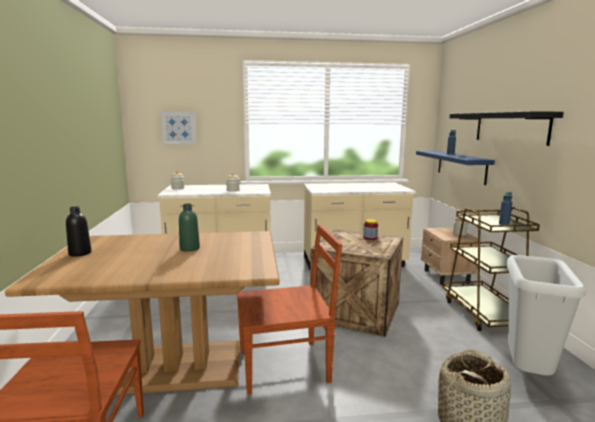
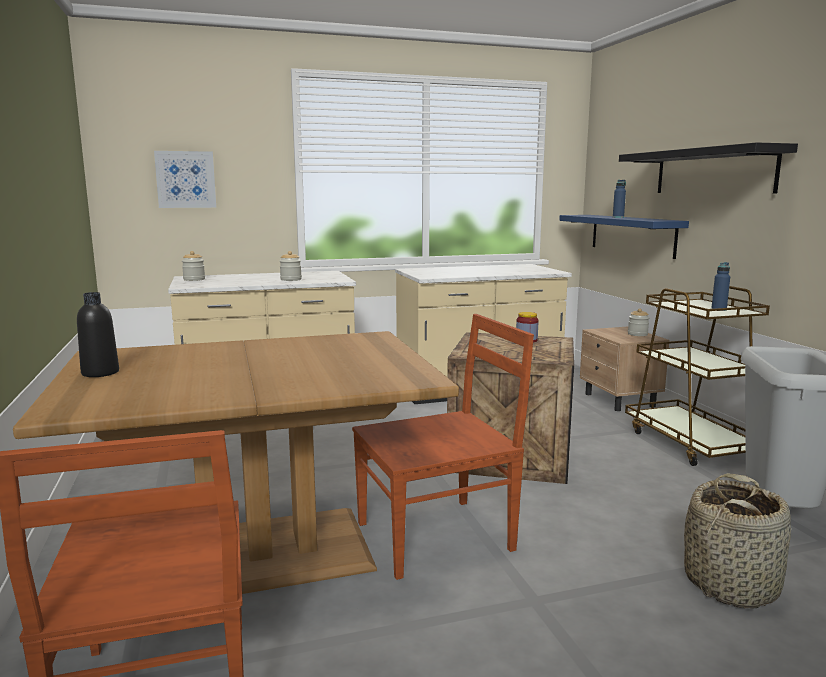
camera: 10 degrees left, 0 degrees up
green bottle [179,204,200,252] -> none

